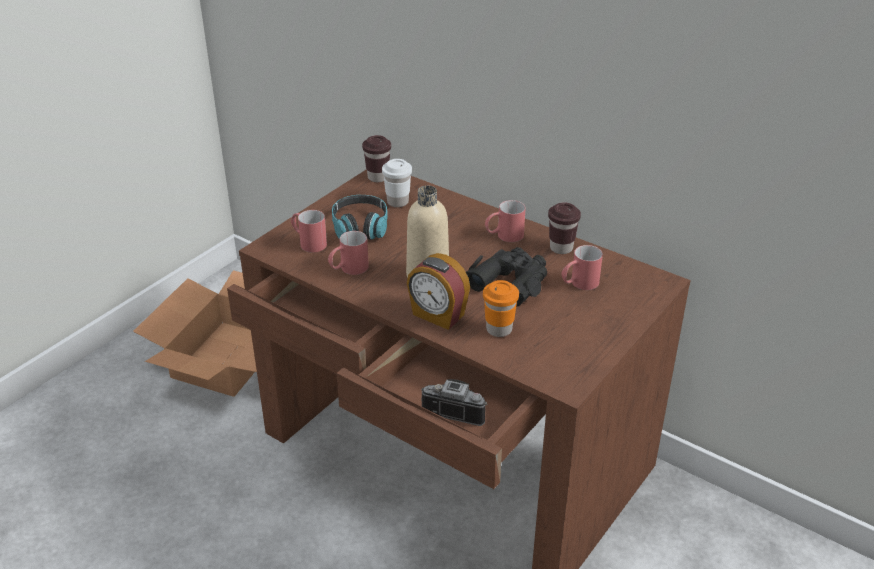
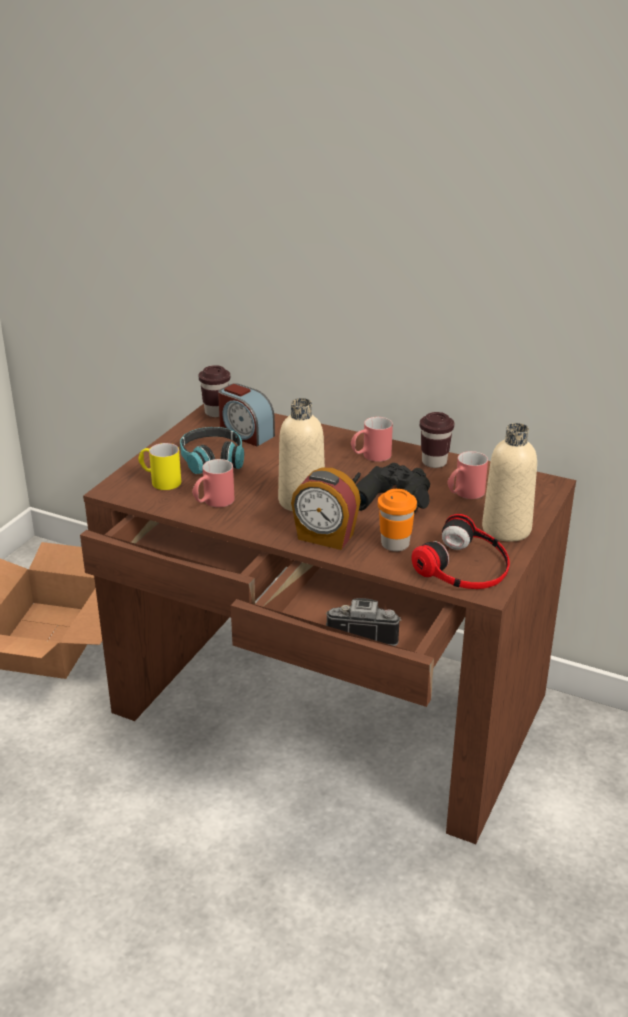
camera: 10 degrees left, 5 degrees down
red mug [291,210,327,253] -> yellow mug [138,443,181,490]
white cup [382,159,412,207] -> alarm clock [218,383,275,447]
none -> headphones [412,514,510,589]
none -> beige bottle [482,423,537,542]

